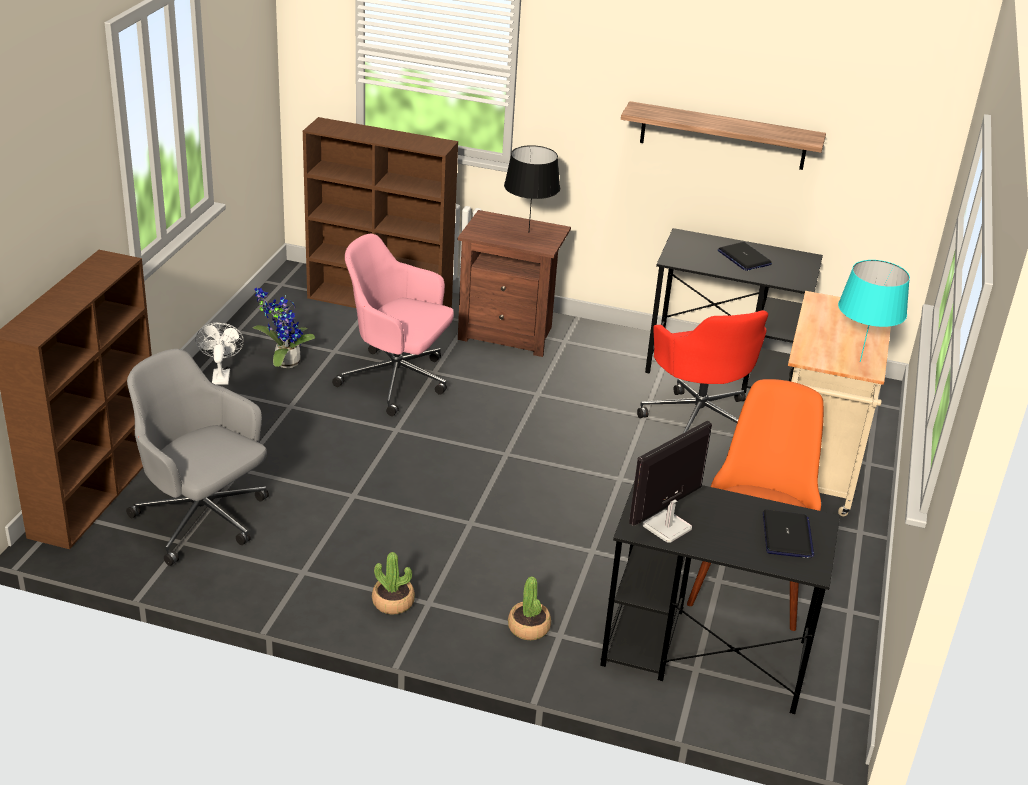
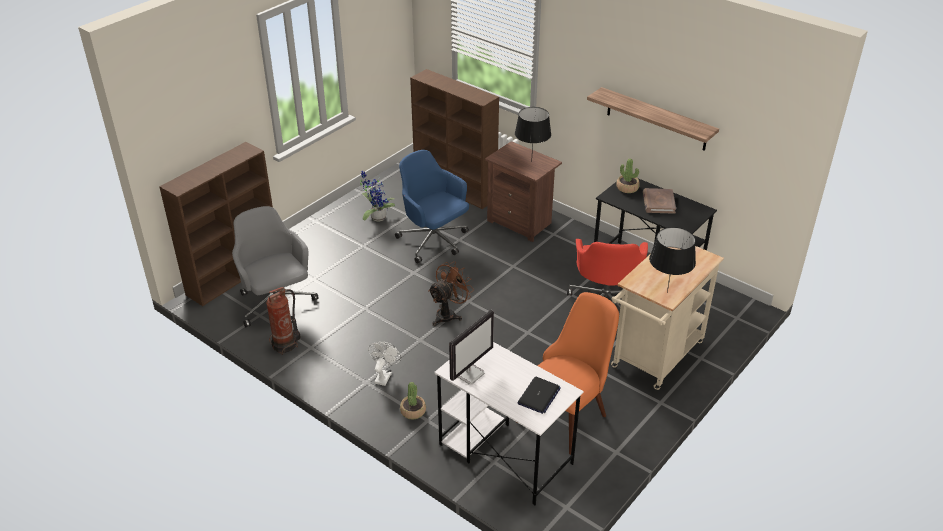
camera: 25 degrees right, 5 degrees up
white fan [195,323,244,385] -> white fan moved to [368,342,401,386]
pink office chair [332,234,454,416] -> blue office chair [395,150,469,263]
potted plant [372,552,415,614] -> potted plant moved to [616,158,640,193]
black desk [600,481,840,714] -> white desk [434,342,584,505]
monitor [629,421,712,543] -> monitor turned 150 degrees clockwise [449,310,494,385]
laptop [717,242,772,271] -> brown book [643,188,676,214]
turquoise table lamp [838,260,910,362] -> black table lamp [649,227,696,293]
none -> fire extinguisher [266,287,301,355]
none -> brown fan [428,261,474,326]

